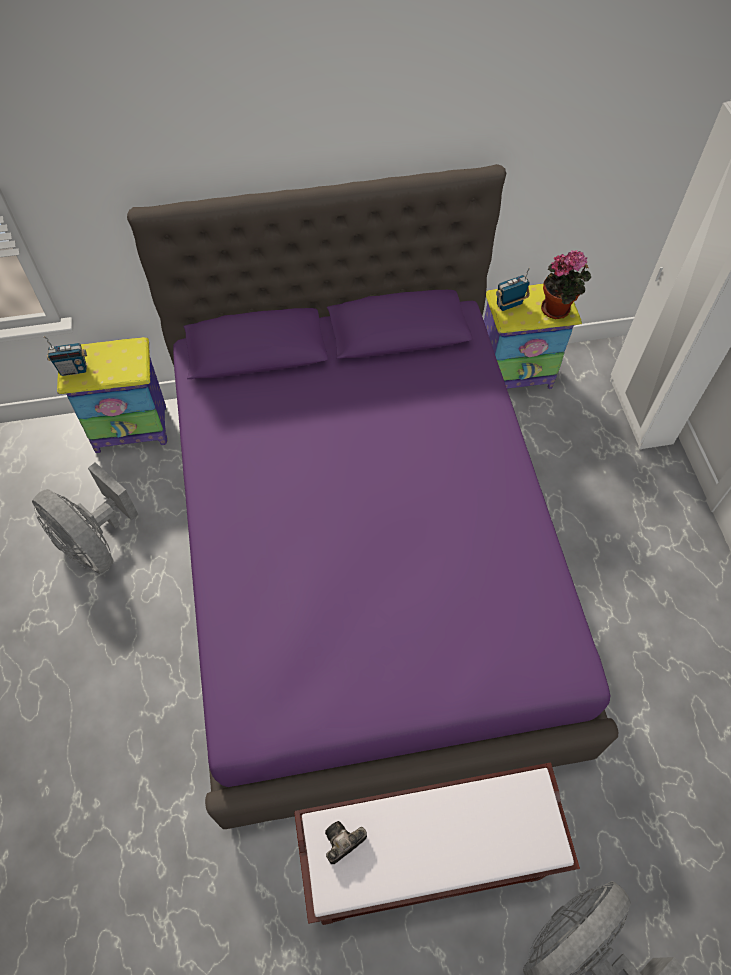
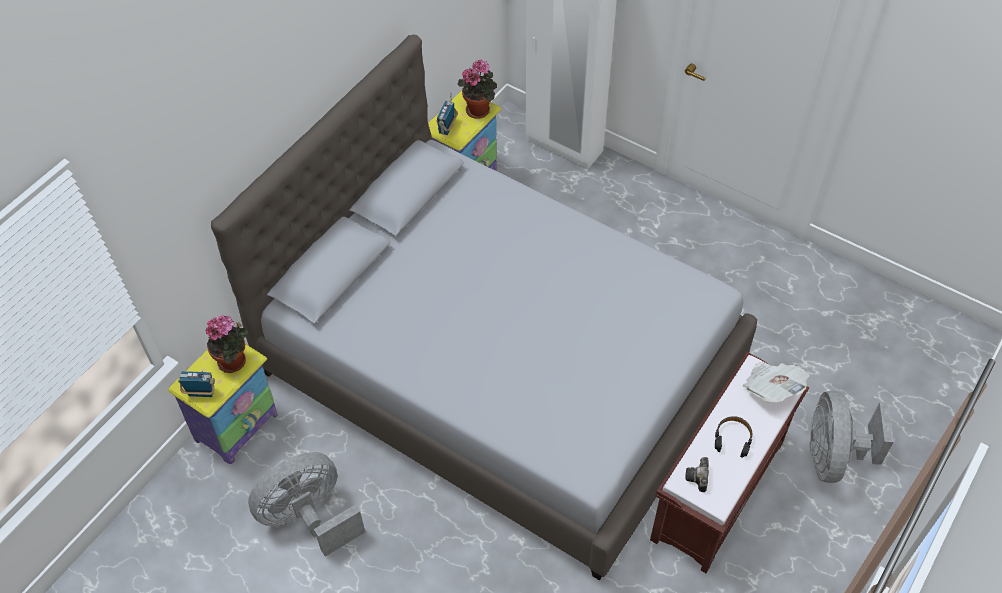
camera: 45 degrees left, 5 degrees down
grey fan [32,462,138,574] -> grey fan turned 150 degrees clockwise [248,452,365,557]
radio [43,336,87,376] -> radio turned 120 degrees counterclockwise [178,370,215,397]
purple bed [127,164,618,829] -> grey bed [211,35,757,581]
none -> potted plant [205,315,248,373]
none -> black headphones [715,416,753,458]
none -> newspaper [743,362,810,402]

